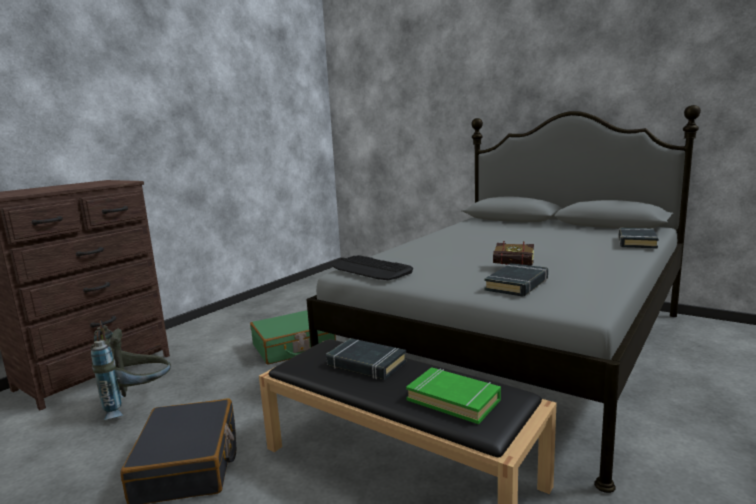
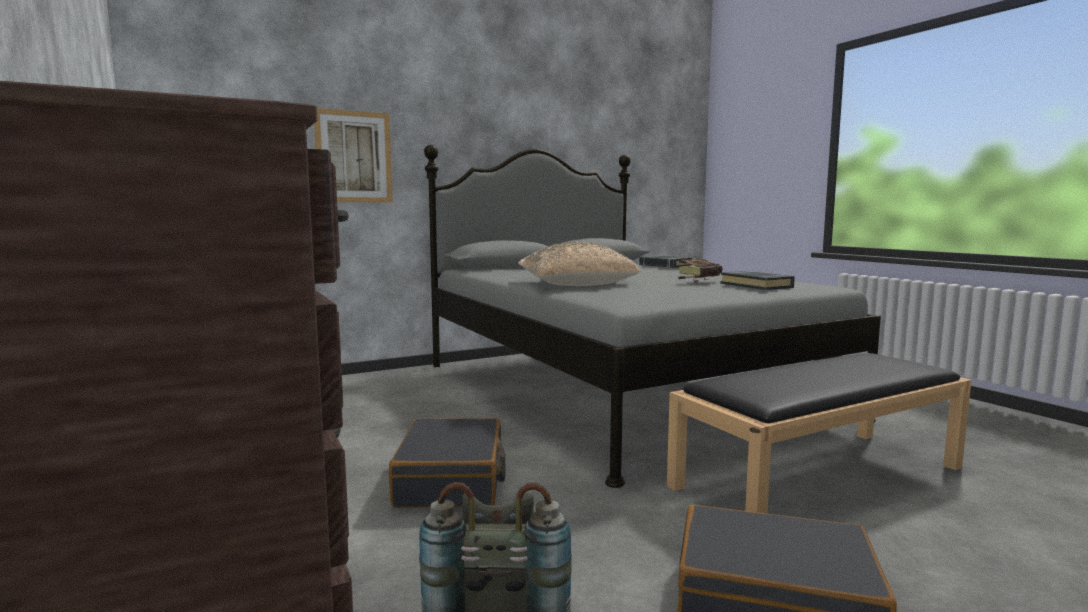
camera: 65 degrees left, 5 degrees down
green suitcase [250,310,336,364] -> black suitcase [389,418,506,508]
black book [326,338,407,380] -> none
keyboard [333,255,413,280] -> none
green book [406,367,501,424] -> none
none -> picture [314,108,393,203]
none -> beige pillow [518,242,640,286]

